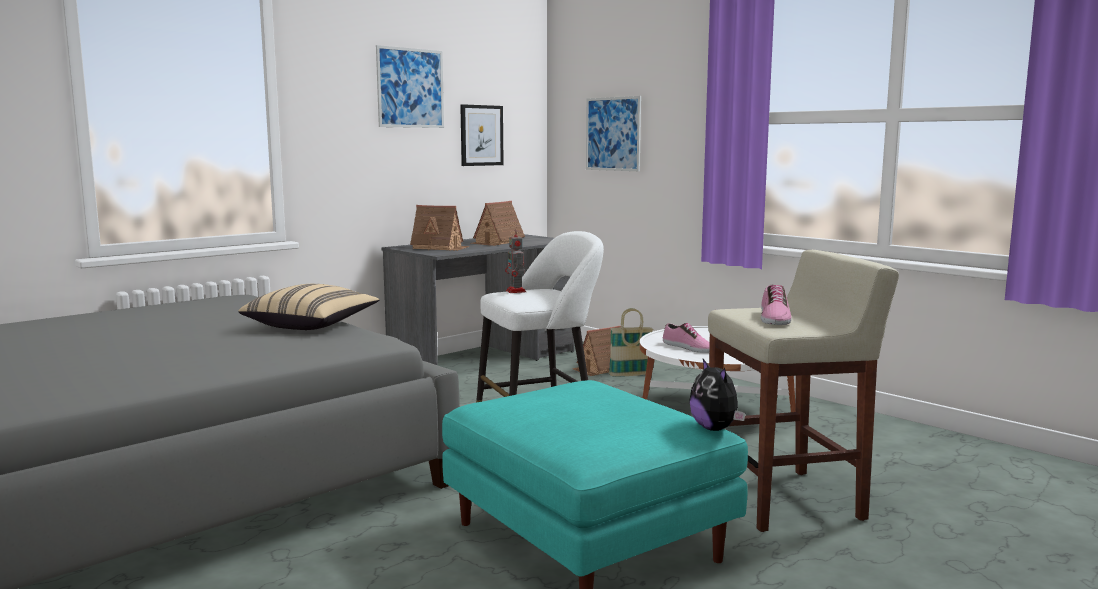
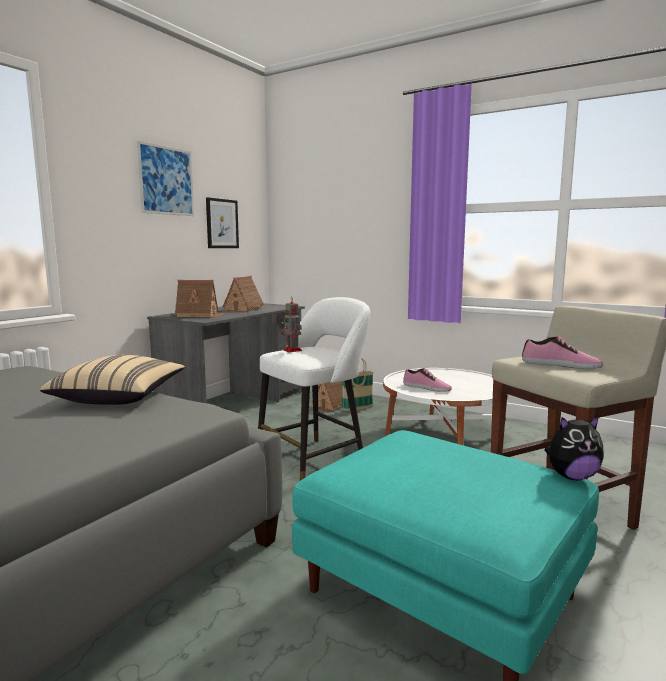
camera: 15 degrees left, 0 degrees up
picture [586,96,641,171] -> none
plush toy [690,359,745,431] -> plush toy turned 60 degrees counterclockwise [544,416,604,480]
shoe [761,285,792,325] -> shoe turned 60 degrees counterclockwise [522,337,603,369]

